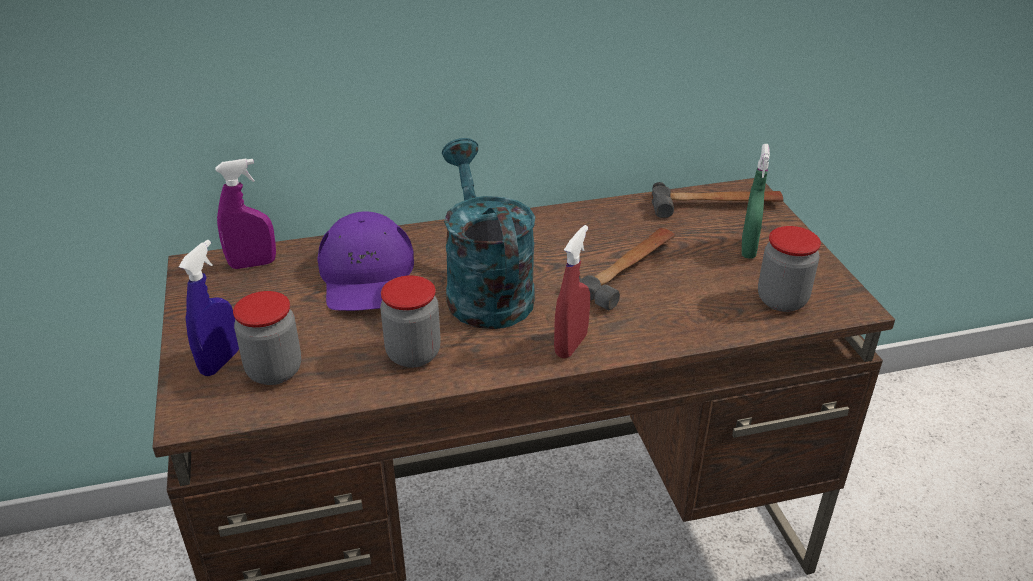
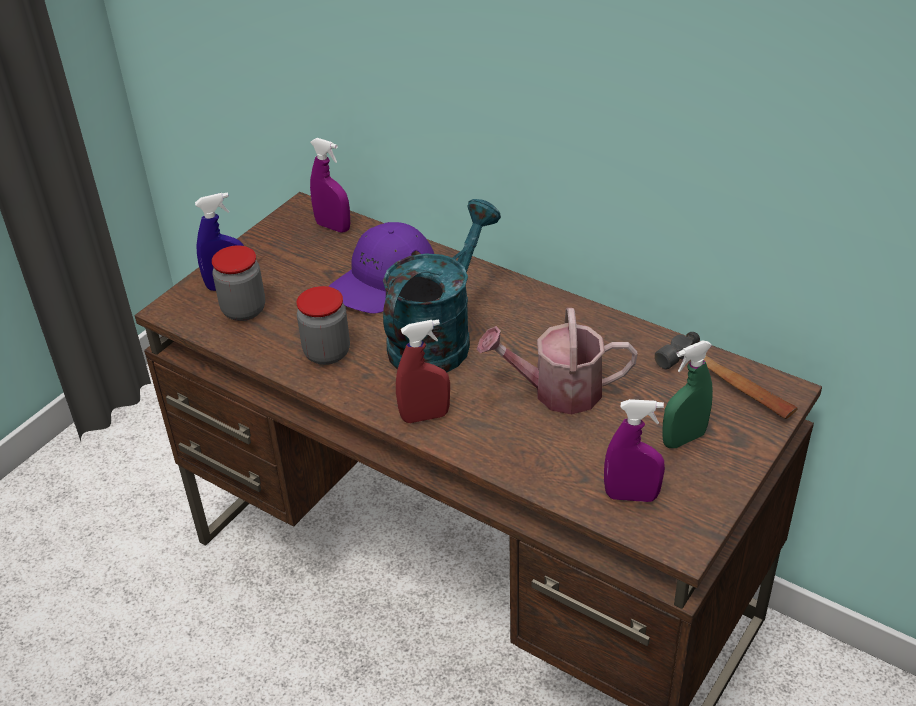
camera: 50 degrees right, 5 degrees up
hammer [579,228,675,310] -> watering can [477,308,638,414]
jar [758,226,821,312] -> purple spray bottle [604,399,665,502]

